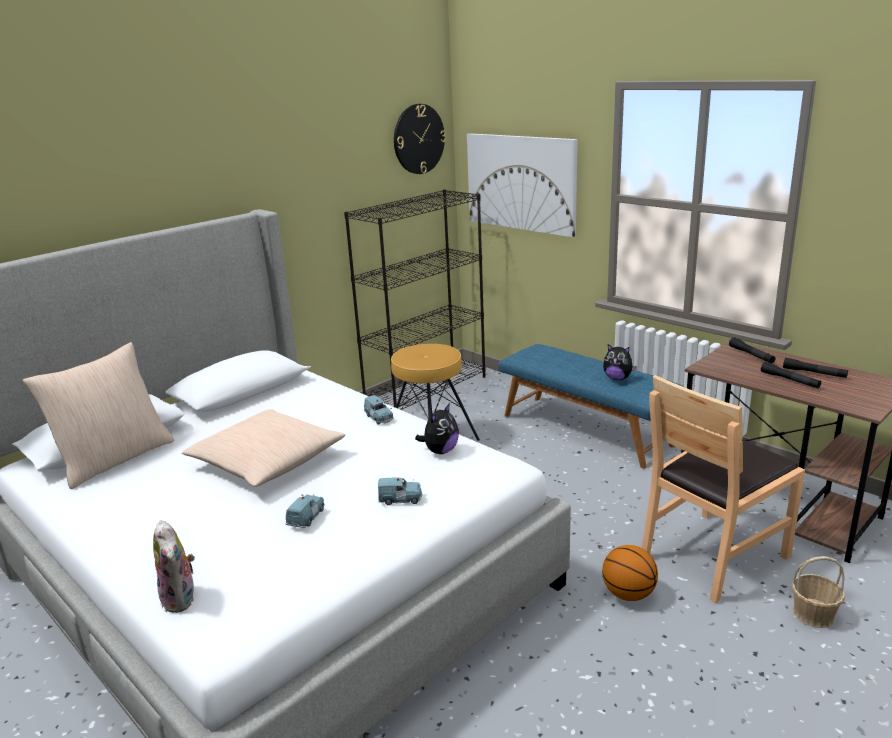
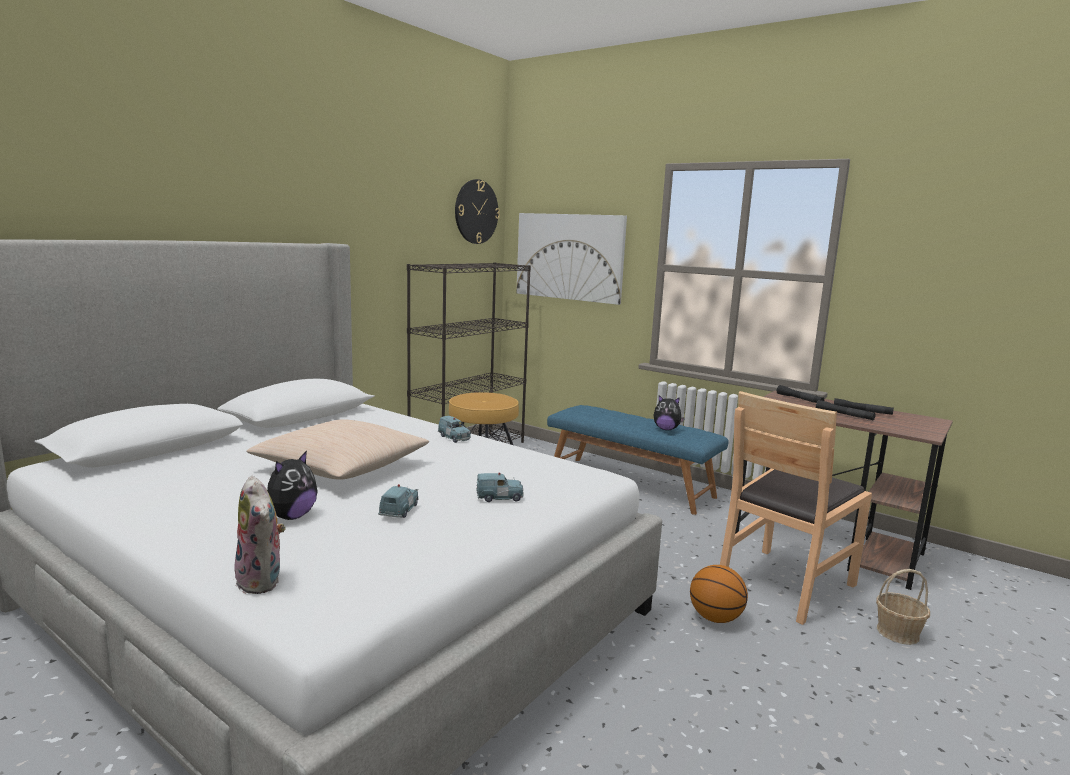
camera: 10 degrees left, 10 degrees down
beige pillow [23,342,174,489] -> none
plush toy [415,403,459,454] -> plush toy moved to [267,451,318,520]

